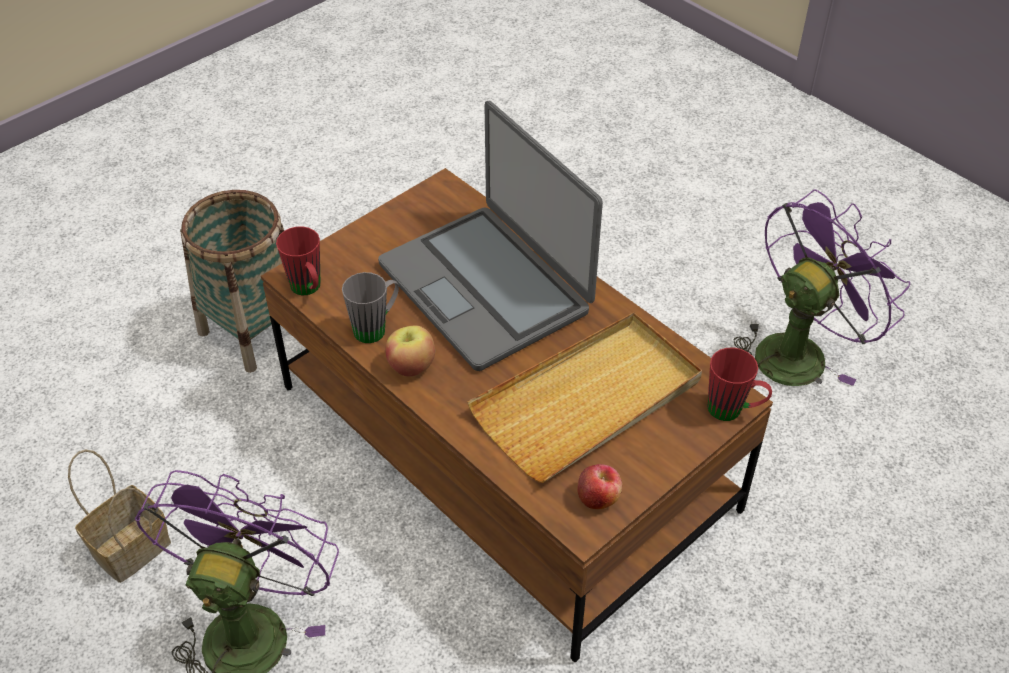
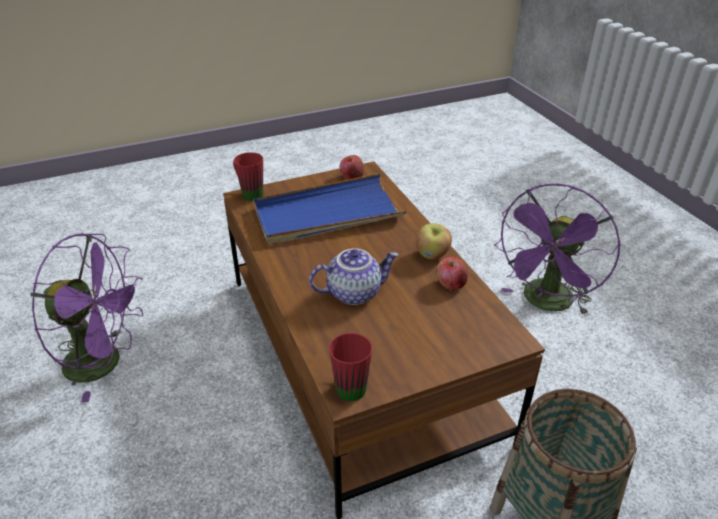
camera: 160 degrees left, 10 degrees down
basket [68,450,171,583] -> none
red mug [276,227,320,295] -> red mug moved to [329,333,372,401]
grey mug [342,272,399,343] -> apple [436,256,468,291]
laptop [378,101,603,371] -> teapot [309,249,399,305]
beige tray [467,312,702,483] -> blue tray [253,173,406,244]
purple fan [734,189,910,386] -> purple fan turned 150 degrees counterclockwise [30,233,143,403]

